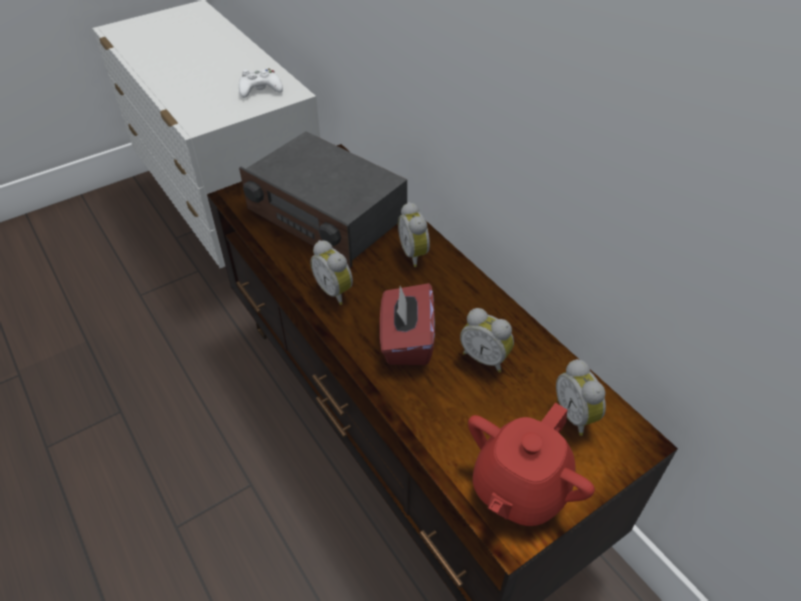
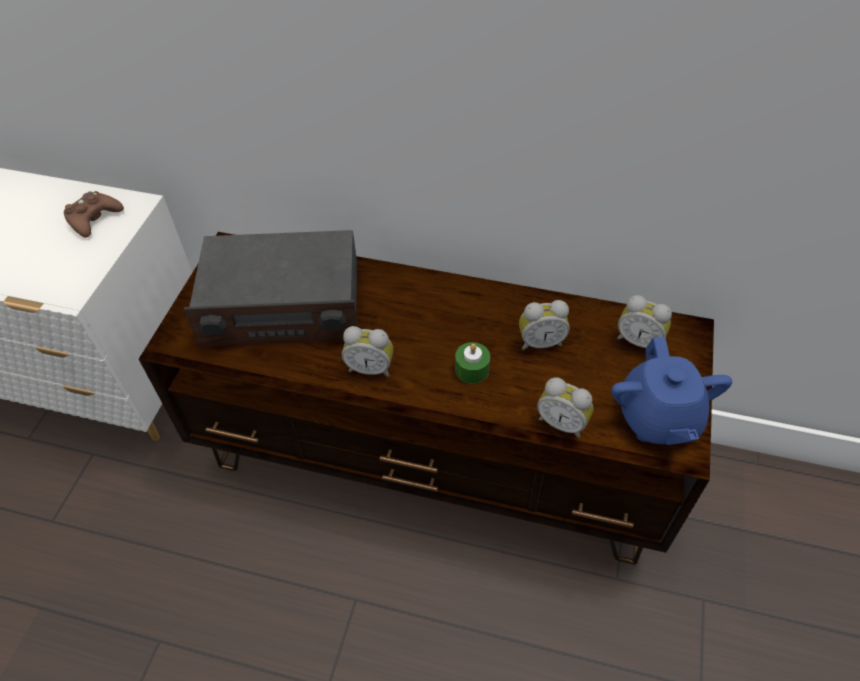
camera: 40 degrees left, 5 degrees up
white game controller [239,68,283,98] -> brown game controller [64,191,124,238]
red tissue box [380,283,435,365] -> green candle [455,342,490,384]
alarm clock [398,202,430,267] -> alarm clock moved to [537,378,594,438]
red teapot [468,403,595,526] -> blue teapot [611,337,732,445]

